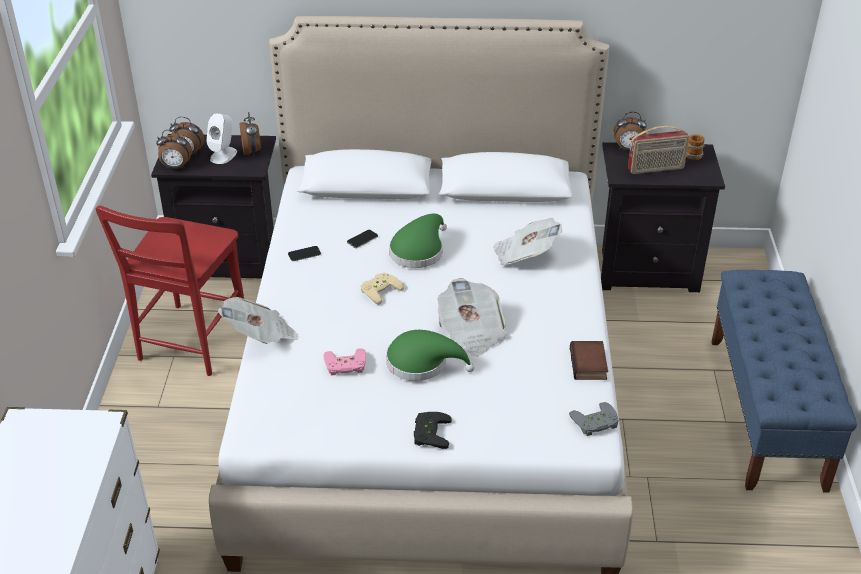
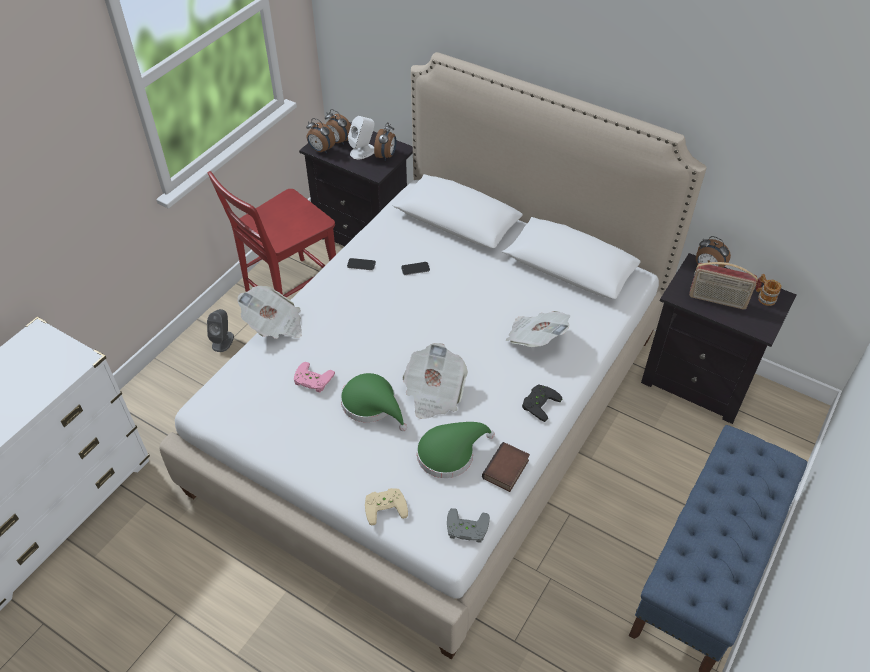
camera: 30 degrees right, 10 degrees up
beige game controller [360,273,404,305] -> beige game controller moved to [365,488,408,526]
green hat [389,214,447,268] -> green hat moved to [417,422,495,478]
black game controller [414,412,452,449] -> black game controller moved to [522,384,562,422]
none -> grey speaker [207,309,234,352]

